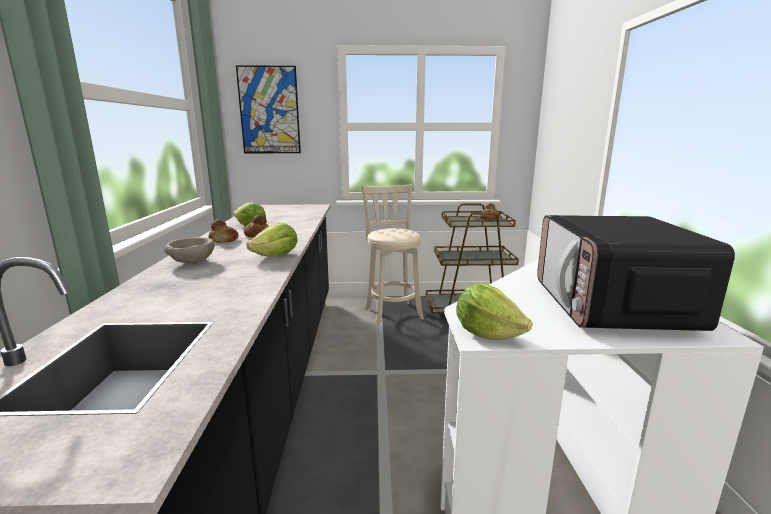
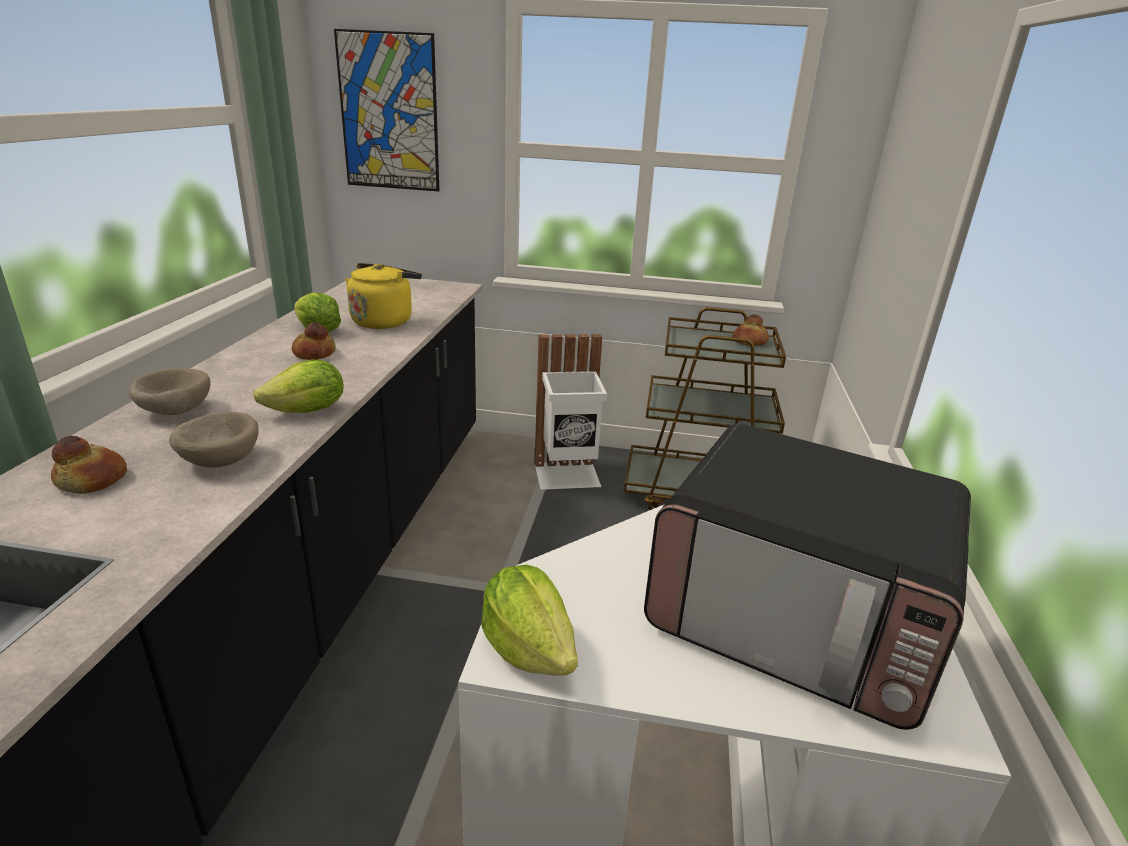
camera: 10 degrees right, 10 degrees up
bread [208,219,238,243] -> bread moved to [51,436,127,494]
beige stool [361,184,424,326] -> white trash can [534,334,607,490]
microwave [537,215,735,331] -> microwave turned 75 degrees counterclockwise [644,423,971,730]
none -> beige bowl [169,412,259,468]
none -> yellow kettle [345,263,422,329]

